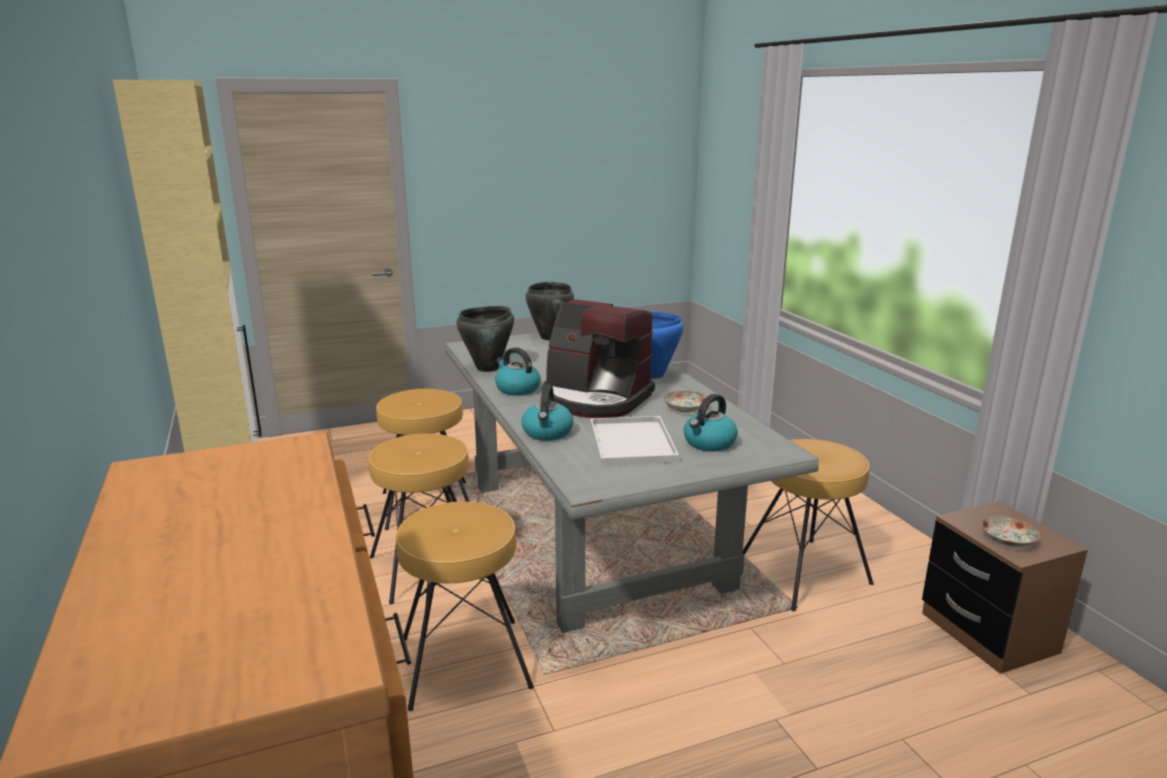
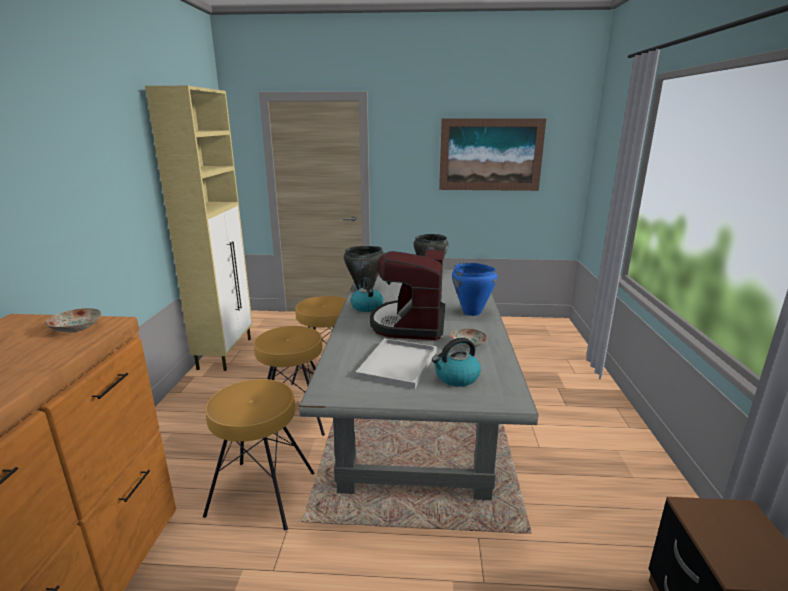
camera: 25 degrees right, 0 degrees up
kettle [521,385,573,441] -> none
coffee machine [542,299,655,418] -> coffee machine turned 45 degrees clockwise [370,249,445,340]
brown stool [743,439,874,611] -> none
plate [981,517,1040,547] -> plate moved to [45,308,101,332]
none -> picture [439,118,546,191]

